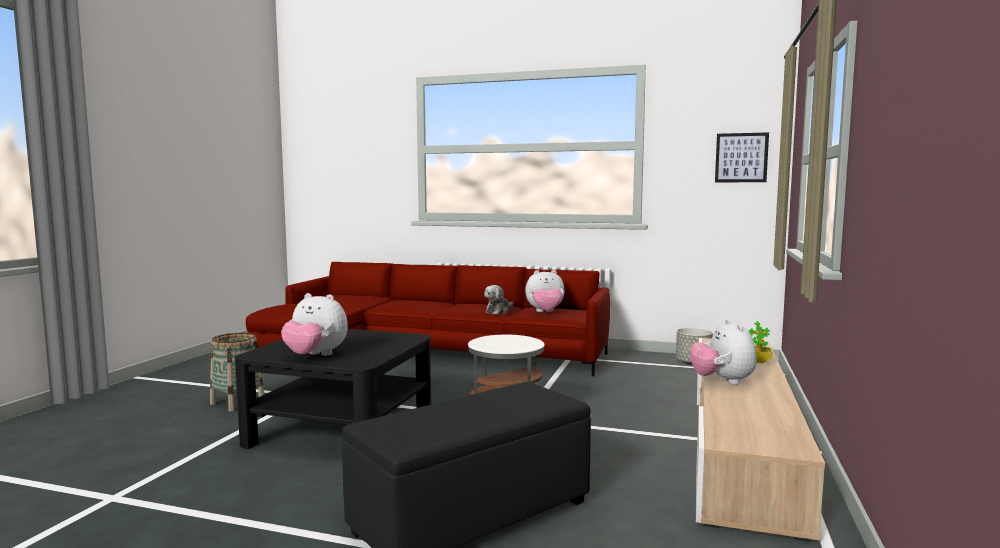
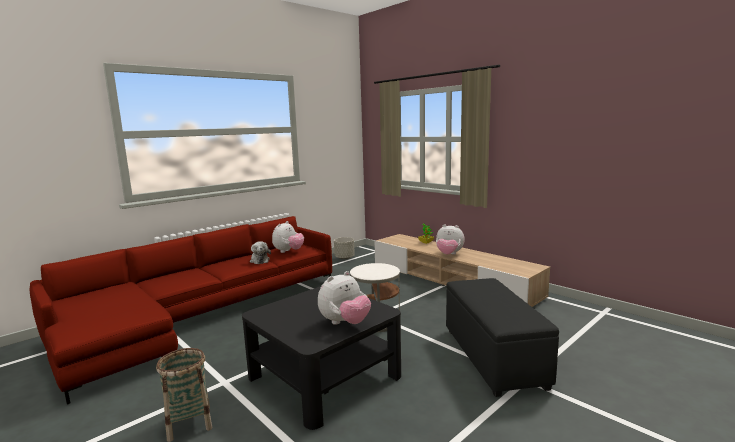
camera: 60 degrees left, 5 degrees up
picture [715,132,769,182] -> none

